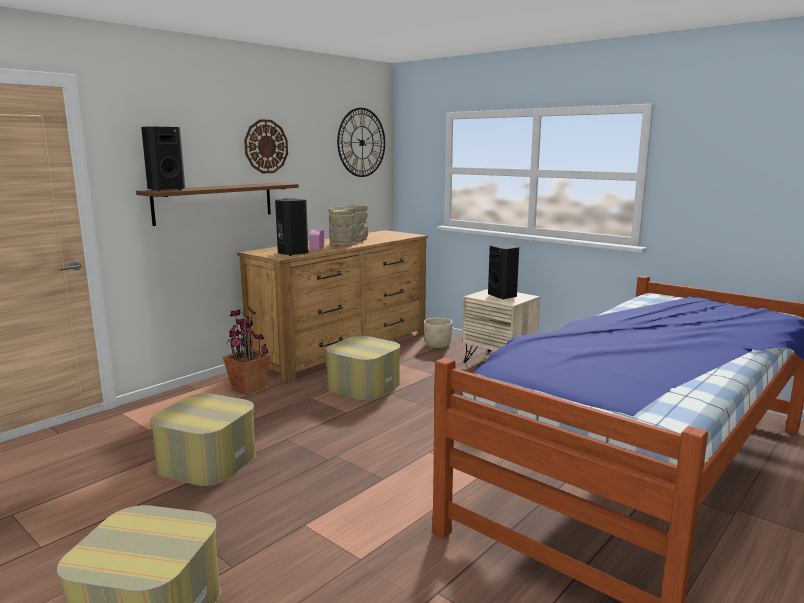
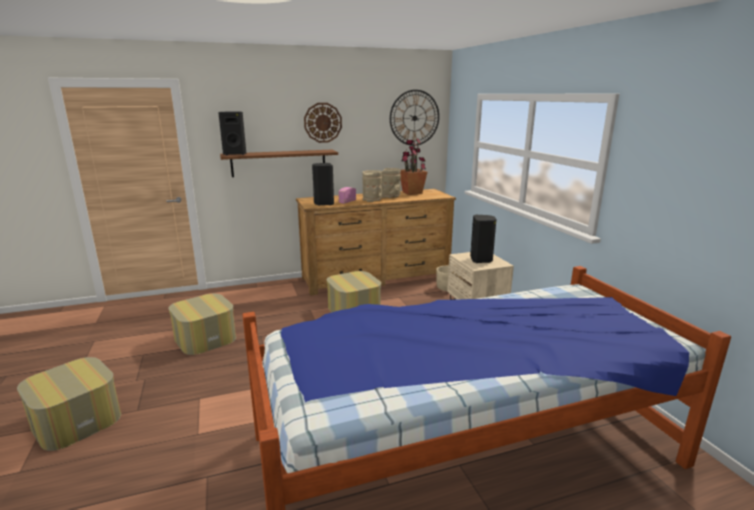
camera: 30 degrees right, 5 degrees up
potted plant [223,307,271,395] -> potted plant moved to [400,139,427,195]

